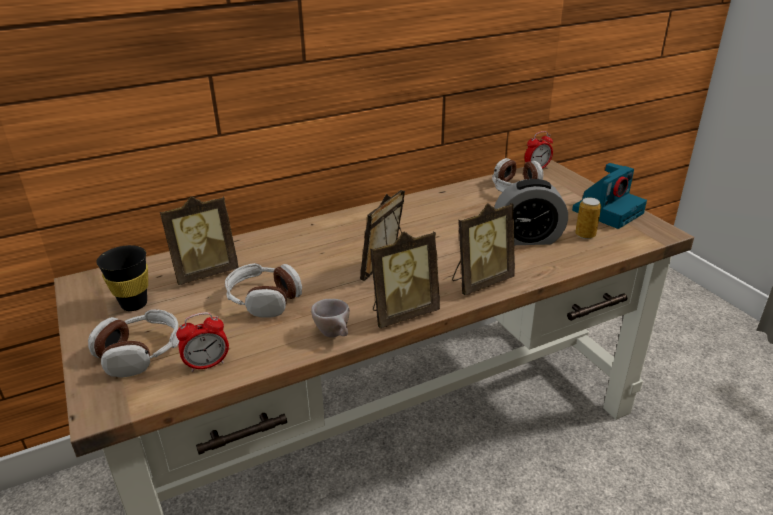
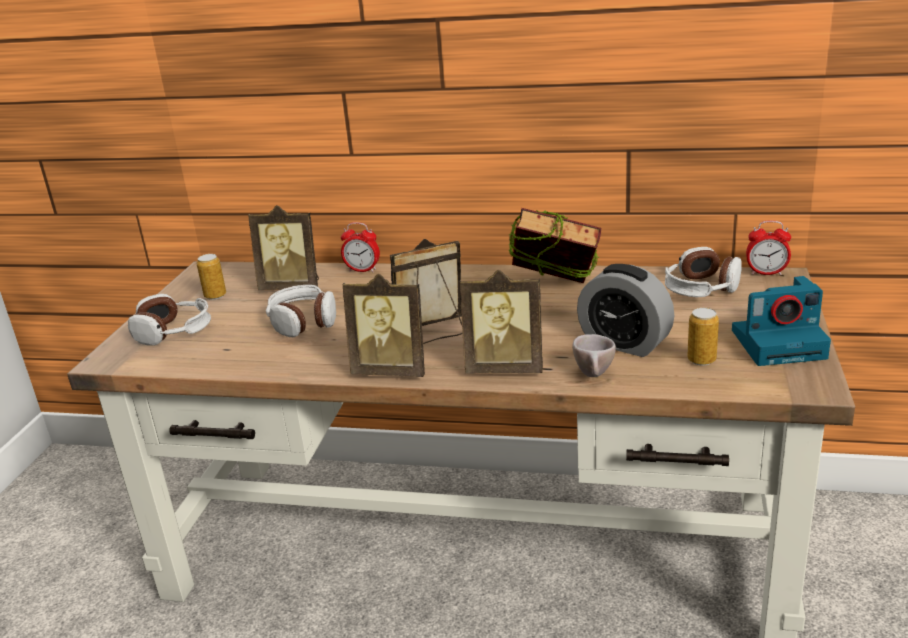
camera: 40 degrees right, 5 degrees down
black cup [96,245,148,311] -> can [197,254,226,300]
alarm clock [176,312,229,372] -> alarm clock moved to [341,222,380,272]
beige cup [311,299,350,338] -> beige cup moved to [572,334,616,377]
none -> book [508,208,601,283]

